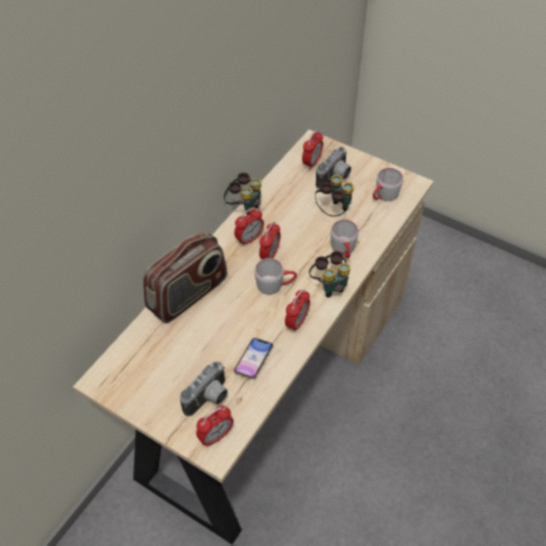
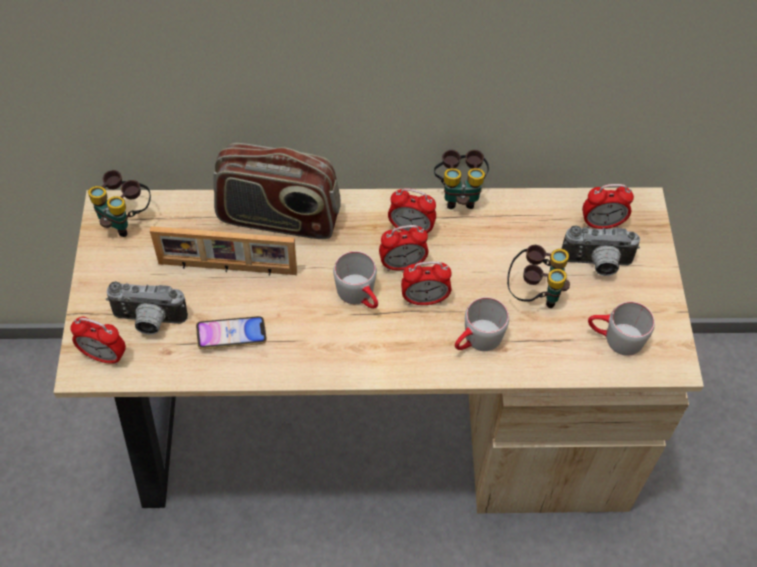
camera: 55 degrees right, 5 degrees up
alarm clock [285,289,310,332] -> alarm clock moved to [401,261,452,305]
binoculars [309,251,351,298] -> binoculars moved to [88,170,151,237]
none -> picture frame [150,226,297,276]

